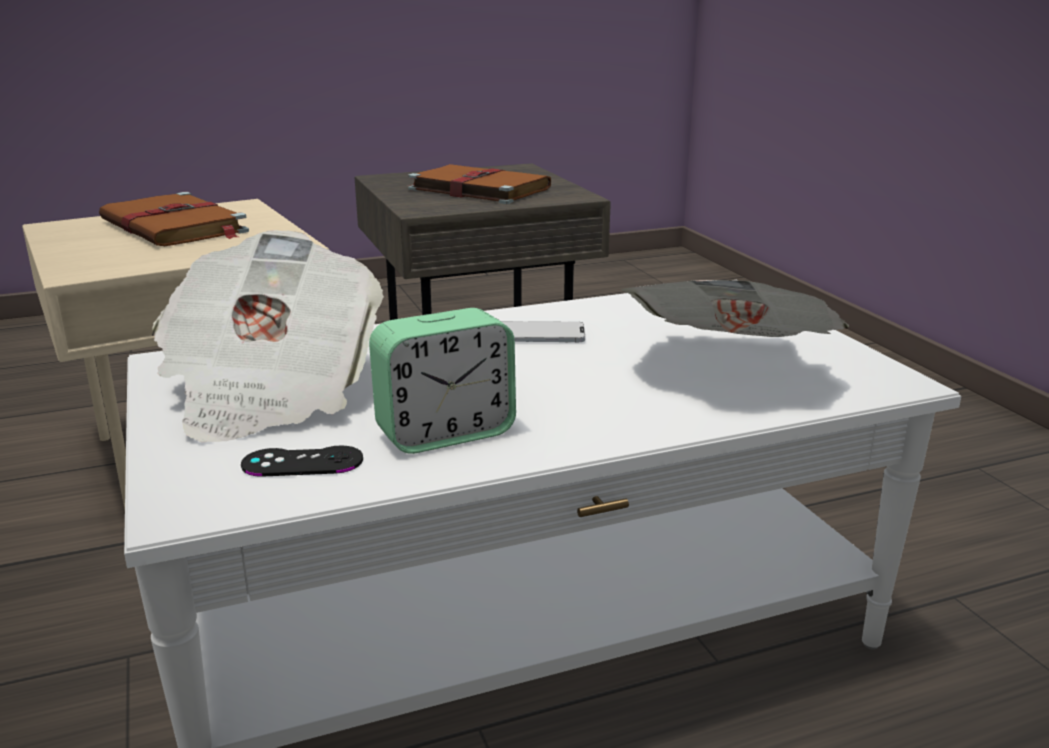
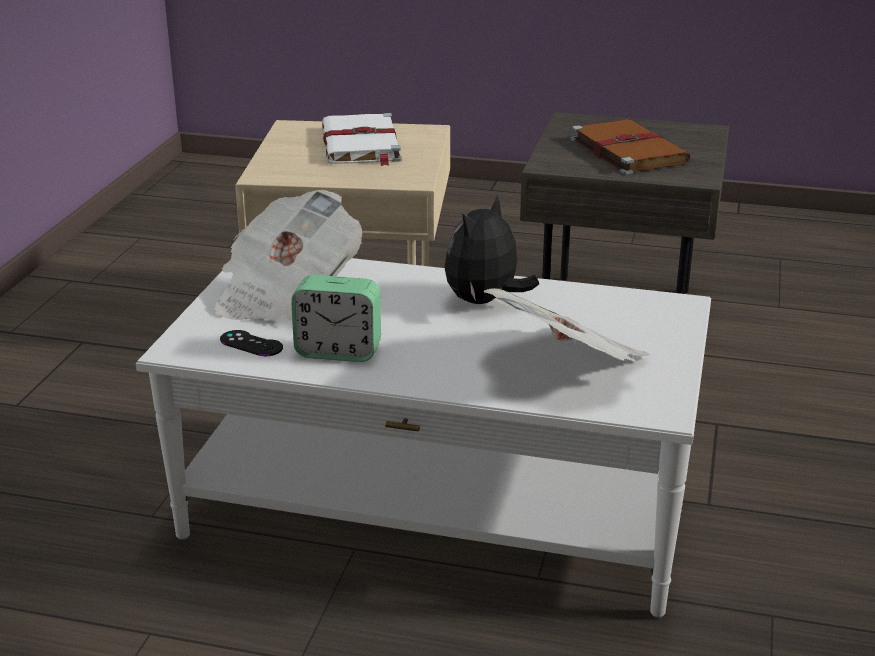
camera: 35 degrees right, 5 degrees up
brown book [99,192,249,246] -> white book [322,113,402,166]
phone [501,321,585,343] -> plush toy [445,194,539,304]

